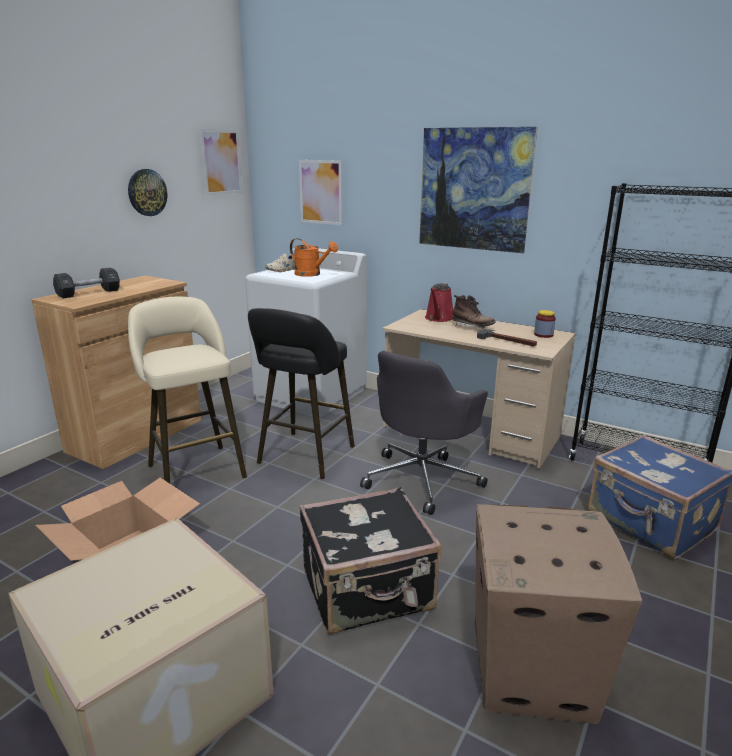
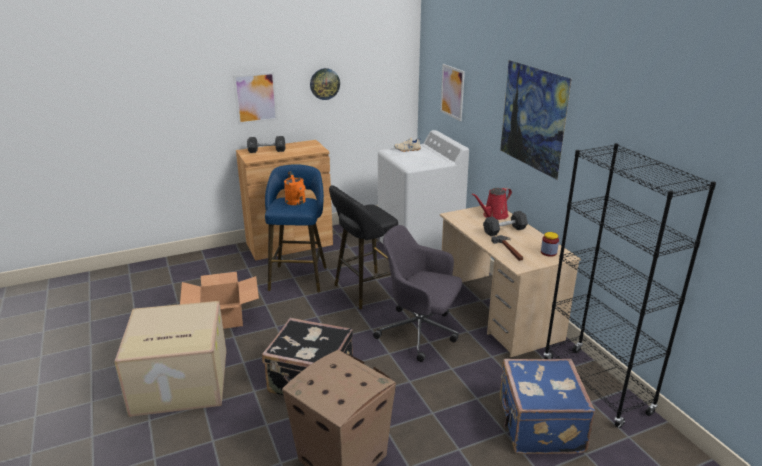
camera: 35 degrees right, 5 degrees up
beige stool [128,297,247,483] -> blue stool [265,164,327,292]
picture [200,129,242,195] -> picture moved to [233,72,278,125]
orange watering can [290,238,338,277] -> orange watering can moved to [284,171,306,205]
grey office chair [360,351,488,515] -> grey office chair turned 45 degrees clockwise [373,225,462,362]
brown boot [452,295,496,329] -> black dumbbell [483,211,528,236]

